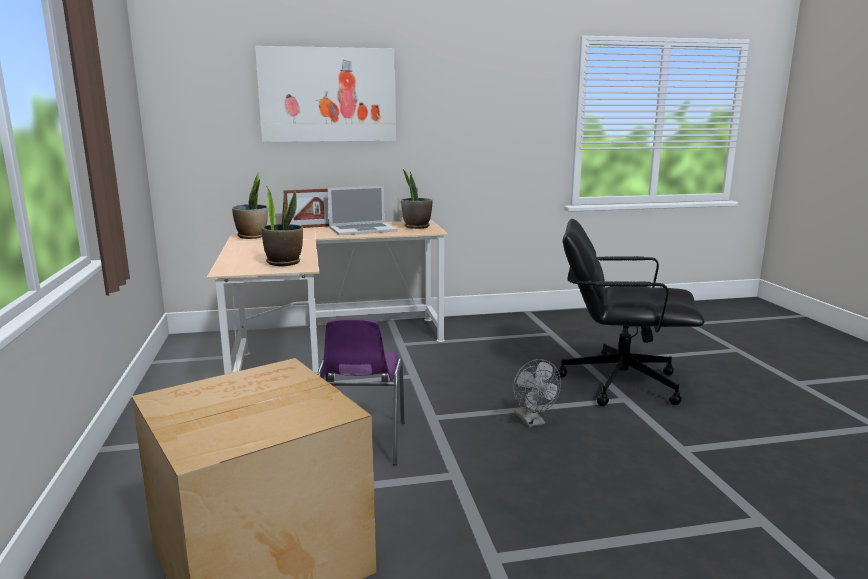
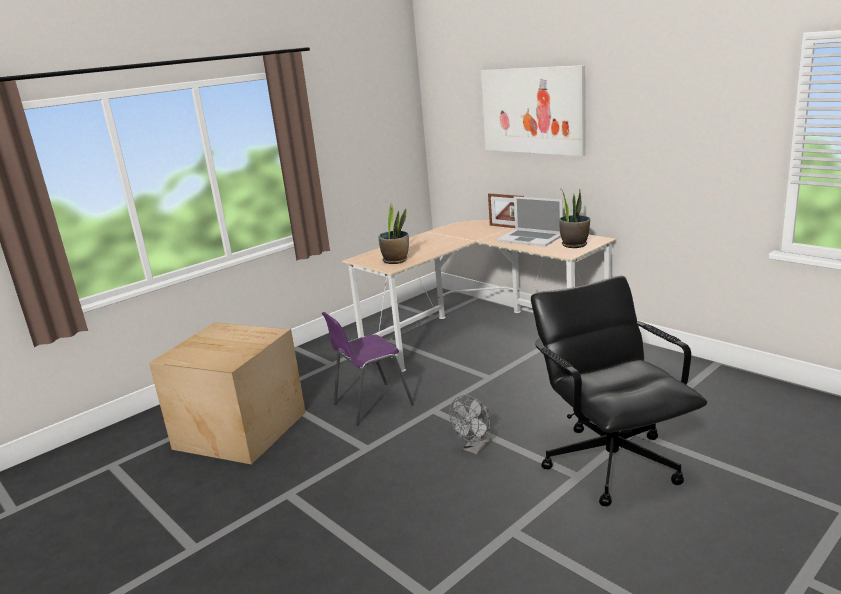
camera: 60 degrees right, 5 degrees up
potted plant [232,172,268,239] -> none

